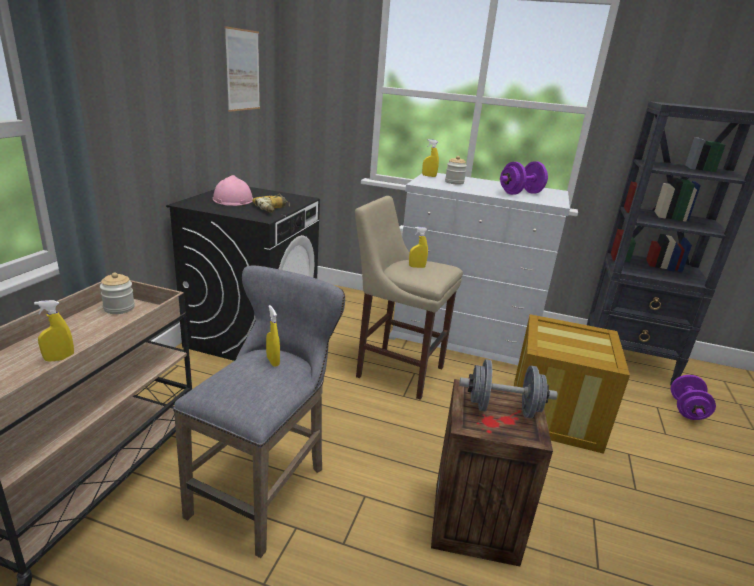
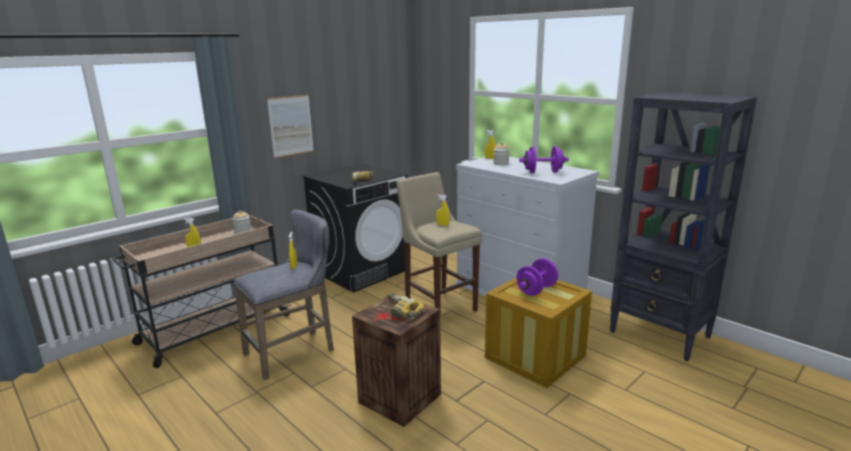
camera: 30 degrees right, 5 degrees down
pink hard hat [213,175,253,206] -> none
picture [225,26,260,112] -> picture moved to [267,95,314,158]
grey dumbbell [459,359,557,418] -> power drill [381,294,424,320]
purple dumbbell [671,375,716,420] -> purple dumbbell moved to [517,258,558,296]

